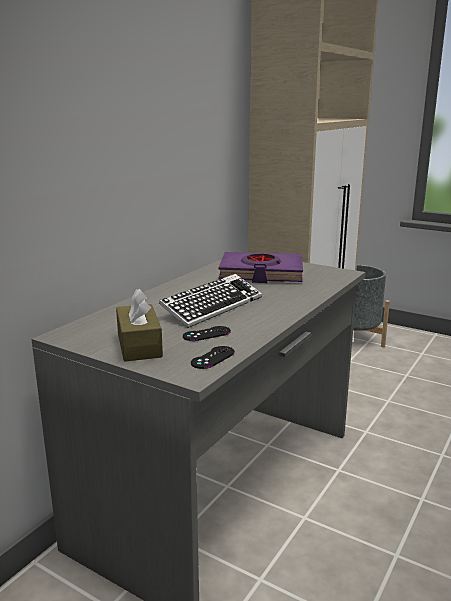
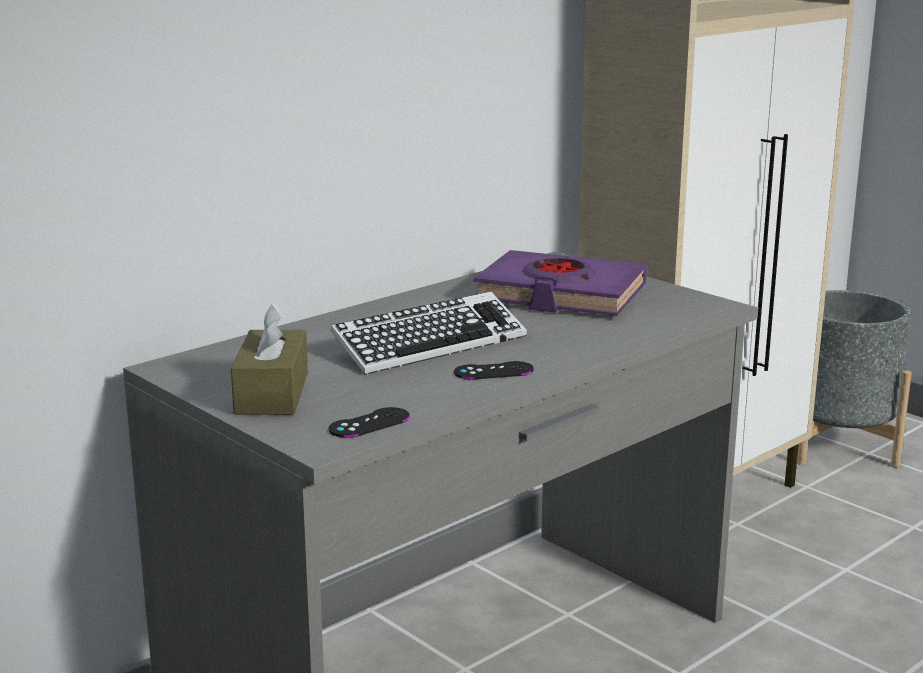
camera: 15 degrees right, 0 degrees up
black game controller [183,326,231,341] -> black game controller moved to [454,361,534,380]

